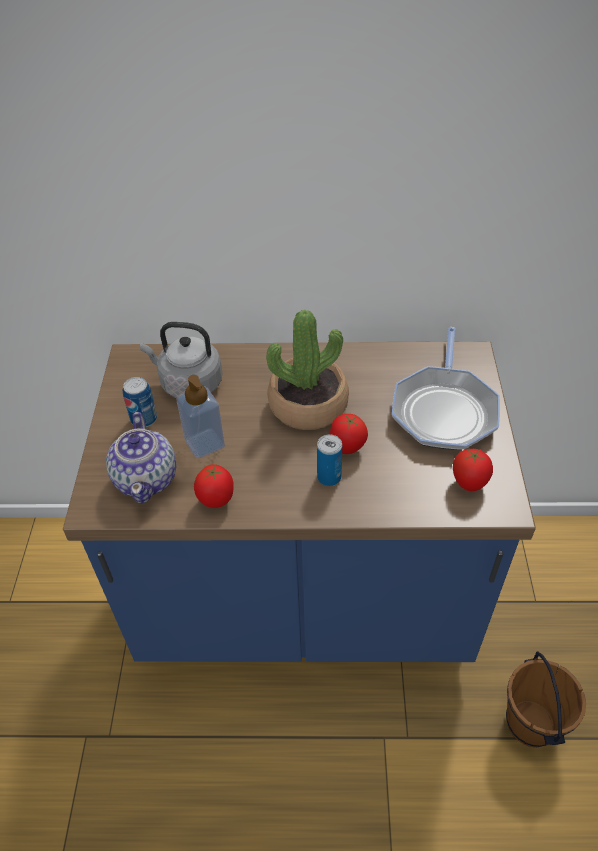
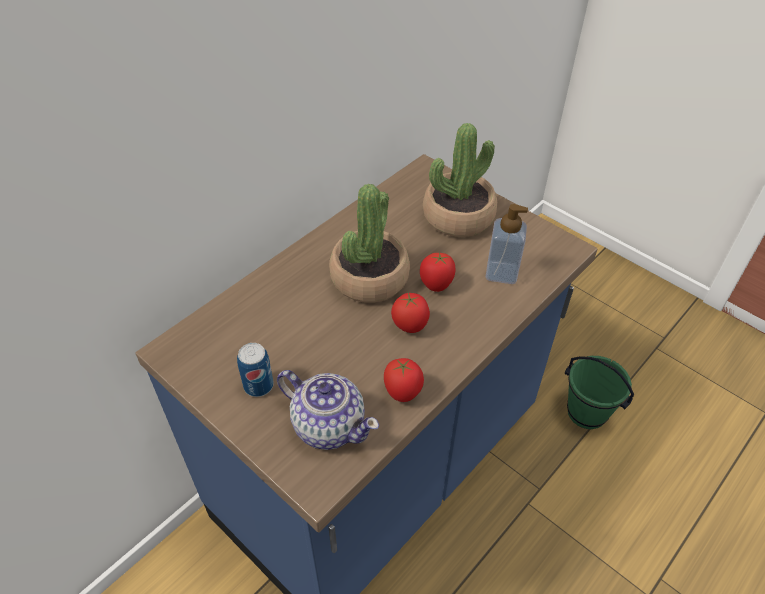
camera: 50 degrees left, 0 degrees up
grey kettle [140,322,222,398] -> none
soap dispenser [177,375,225,458] -> soap dispenser moved to [486,204,528,284]
can [317,434,342,486] -> none
frying pan [392,327,500,450] -> potted plant [423,123,497,237]
tomato [453,449,493,491] -> tomato moved to [391,293,430,333]
brown bucket [506,651,586,747] -> green bucket [565,356,634,429]

